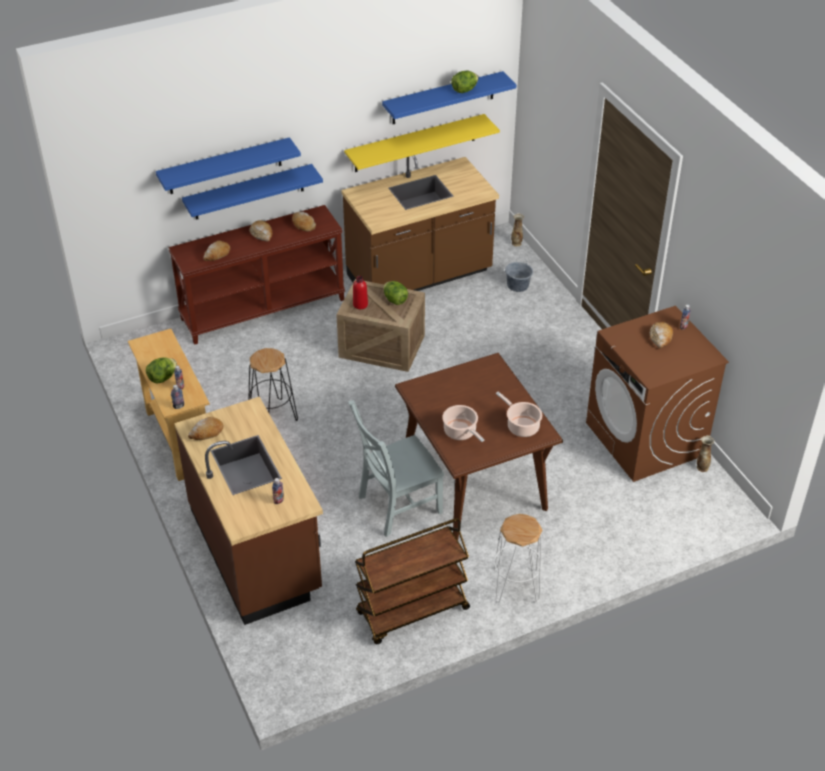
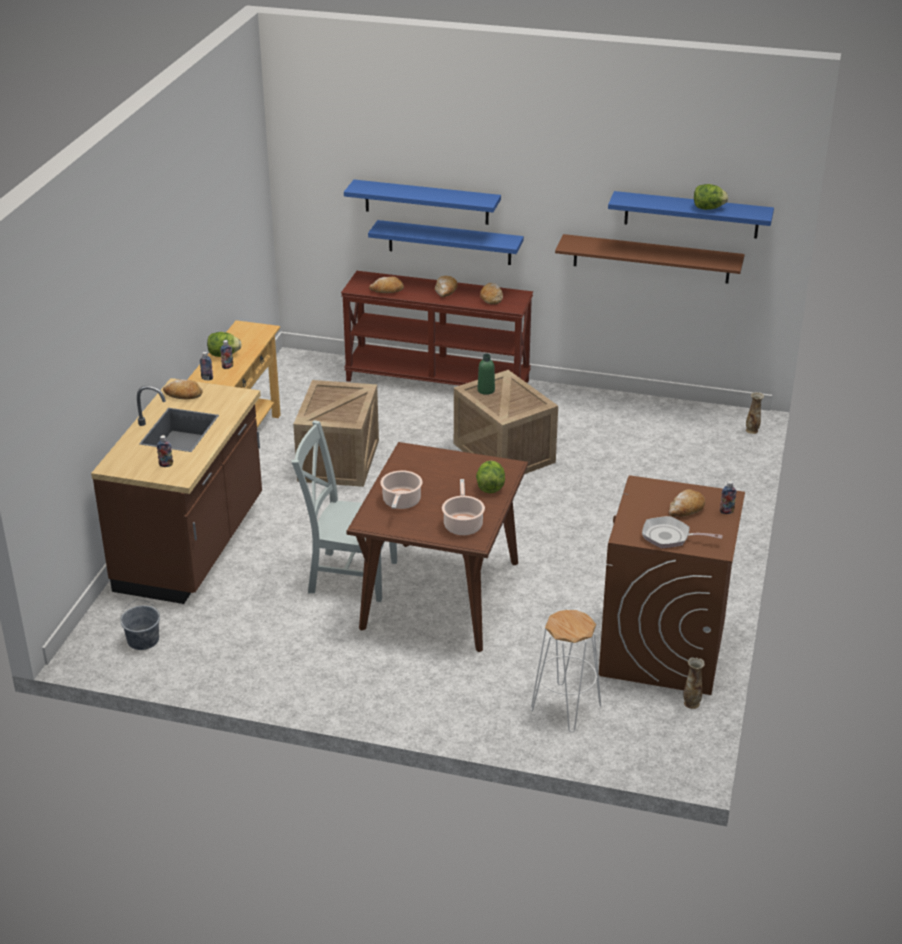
camera: 40 degrees right, 10 degrees down
black stool [248,348,298,421] -> crate [293,380,379,487]
brown counter [342,155,499,291] -> none
yellow shelf [344,114,500,172] -> brown shelf [555,234,745,284]
red bottle [353,276,368,309] -> green bottle [478,354,495,395]
brown cart [355,518,470,644] -> none
lettuce [383,281,408,305] -> lettuce moved to [476,461,505,493]
white stool [494,514,542,603] -> white stool moved to [531,610,601,732]
grey bucket [505,257,533,292] -> grey bucket moved to [120,600,160,650]
none -> frying pan [642,516,723,549]

